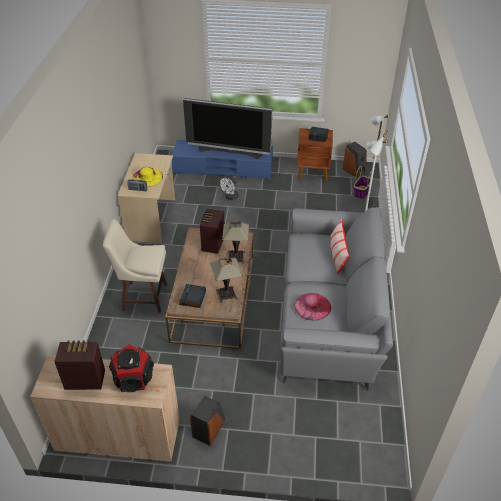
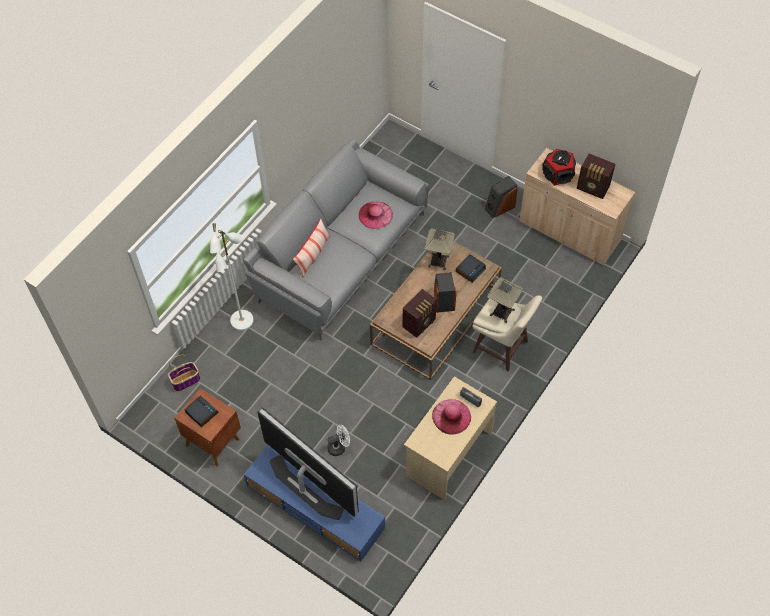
camera: 150 degrees left, 15 degrees up
yellow hat [132,167,163,187] -> pink hat [432,399,471,434]
table lamp [222,220,249,264] -> table lamp moved to [487,277,523,323]
speaker [343,142,367,179] -> speaker moved to [434,272,457,313]

